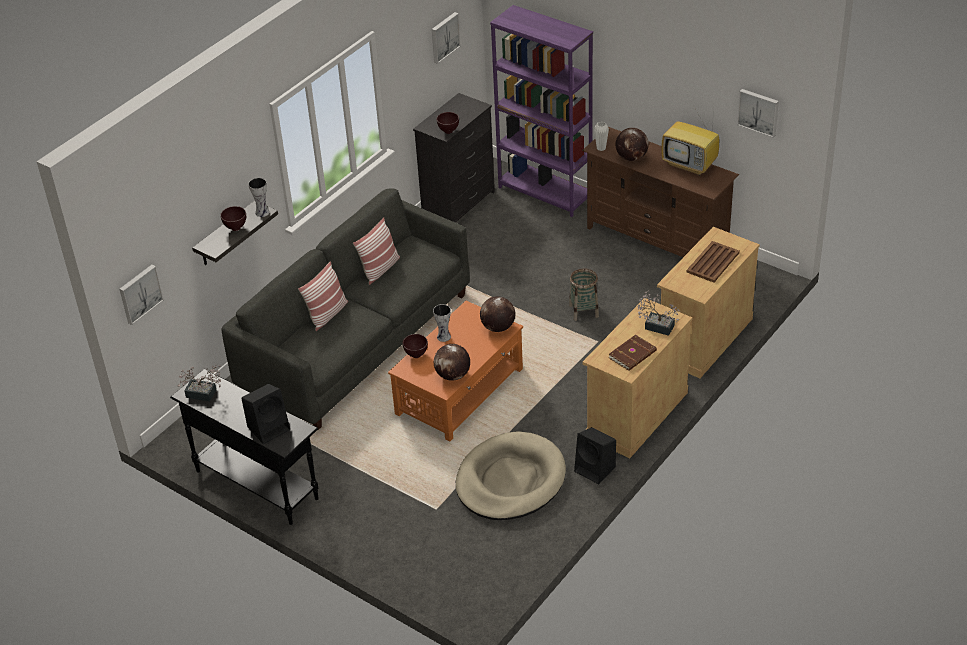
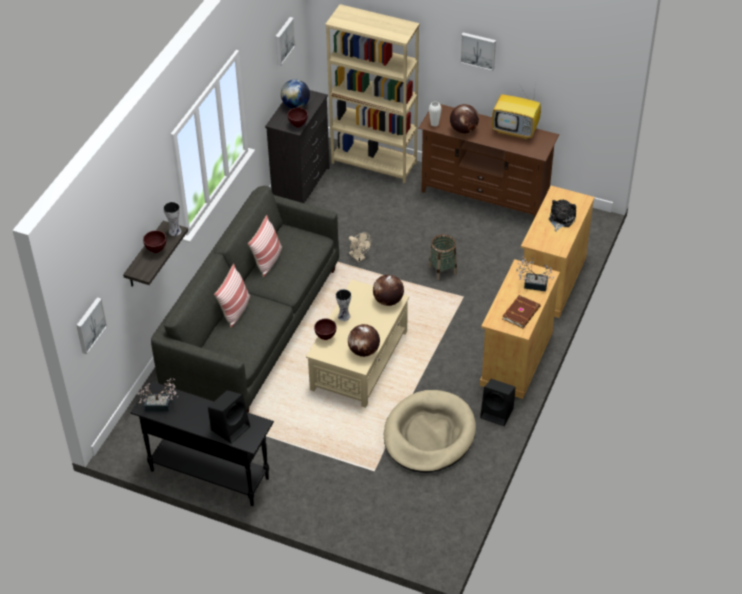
camera: 15 degrees left, 5 degrees up
orange coffee table [388,301,523,442] -> beige coffee table [306,280,409,408]
purple bookcase [490,5,593,217] -> beige bookcase [325,4,420,183]
brown tray [687,241,740,282] -> plush toy [549,200,576,232]
picture [737,89,779,138] -> picture moved to [460,32,496,71]
none -> globe [281,79,310,109]
none -> beige fan [349,233,371,262]

